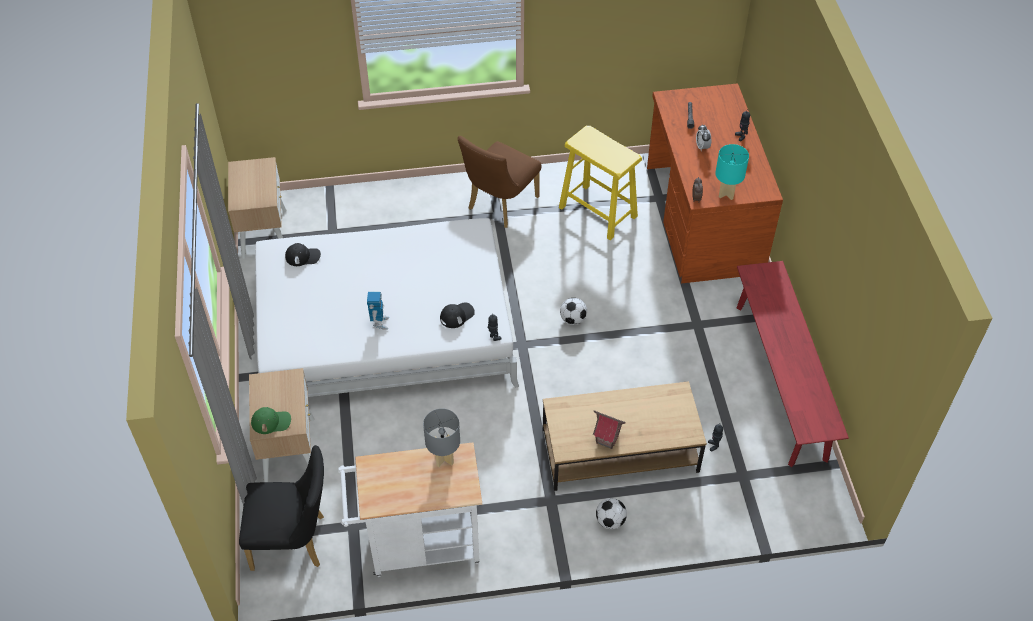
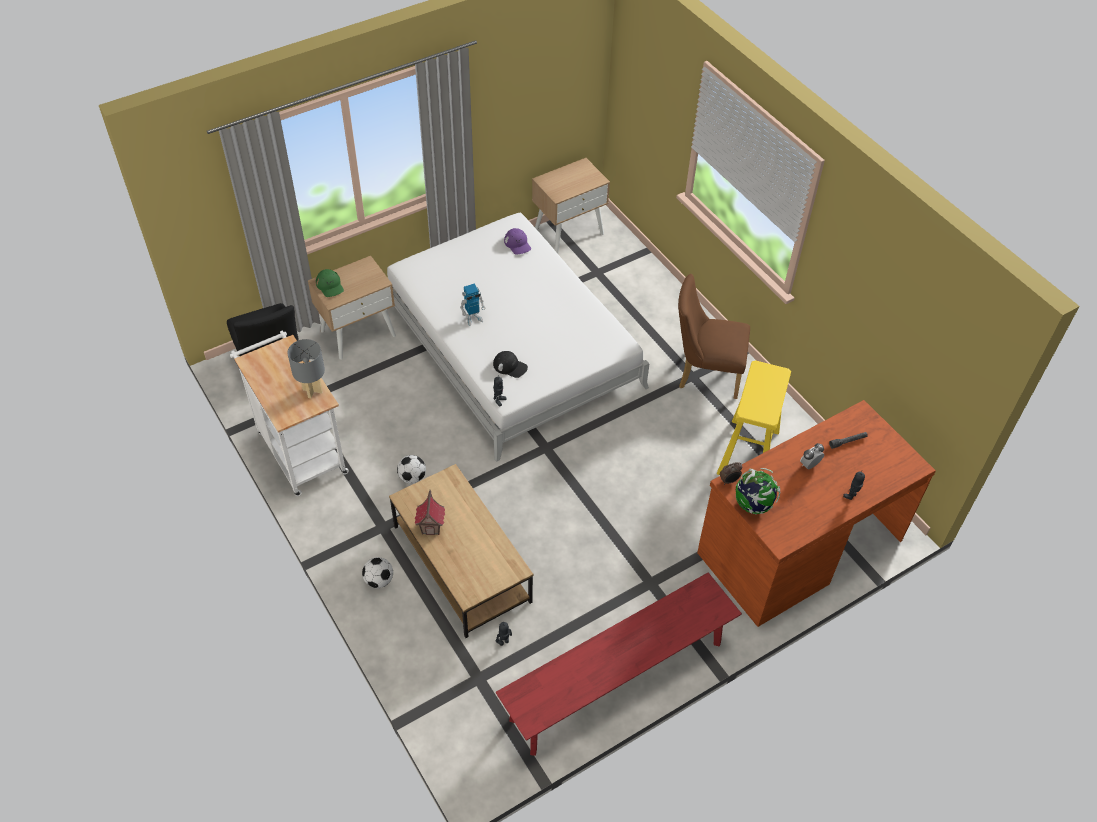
camera: 65 degrees right, 0 degrees up
black cap [285,243,321,266] -> purple cap [504,228,531,255]
football [560,298,587,325] -> football moved to [397,455,426,484]
turquoise table lamp [715,144,749,200] -> globe [736,468,780,515]

